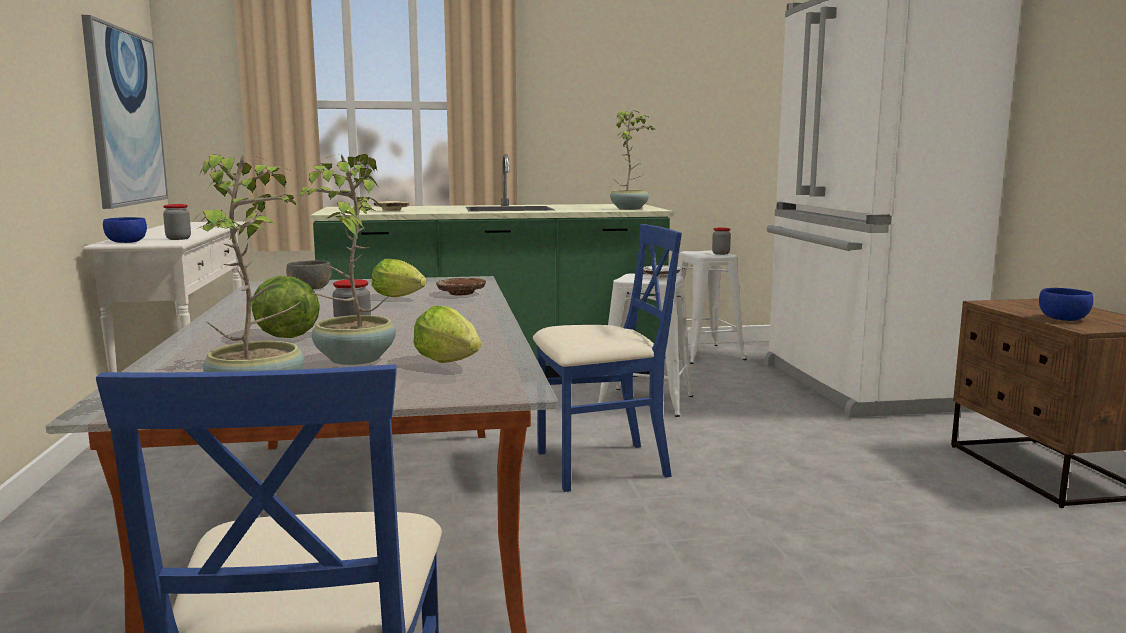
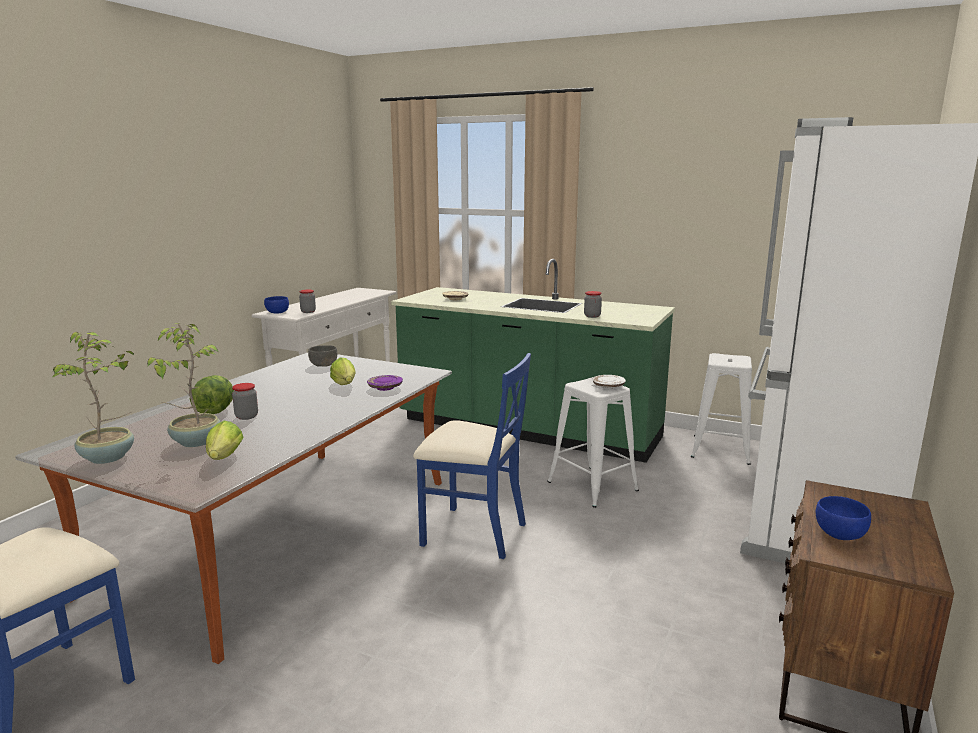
camera: 35 degrees right, 5 degrees up
picture [81,15,168,209] -> none
brown plate [436,278,486,295] -> purple plate [367,375,403,391]
potted plant [610,110,655,210] -> none
jar [712,228,731,255] -> jar moved to [584,291,602,318]

